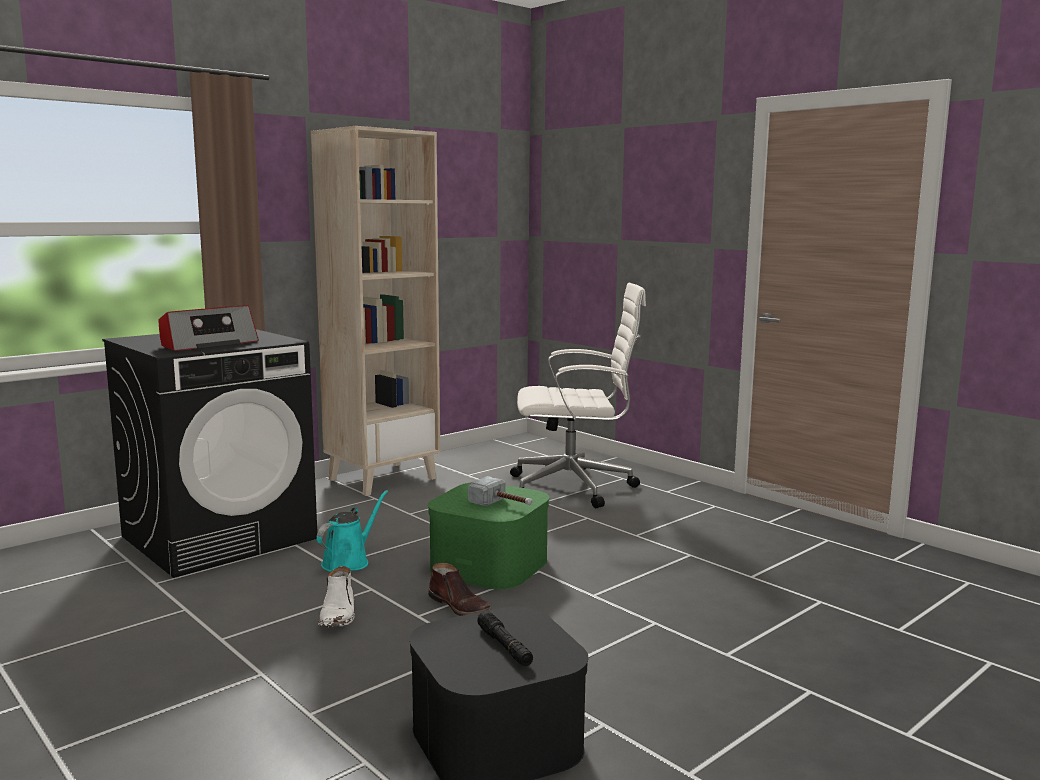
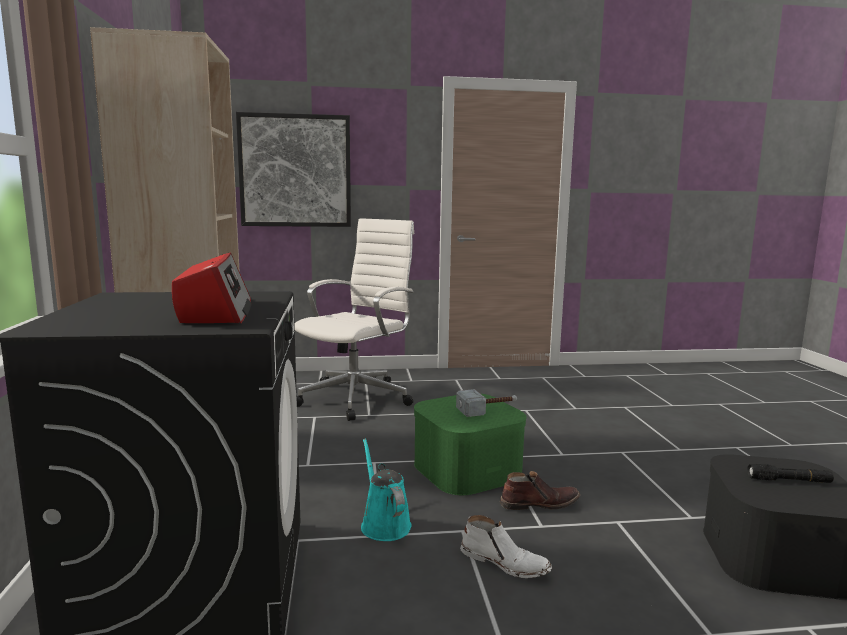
camera: 55 degrees left, 0 degrees up
none -> picture [236,112,351,227]

